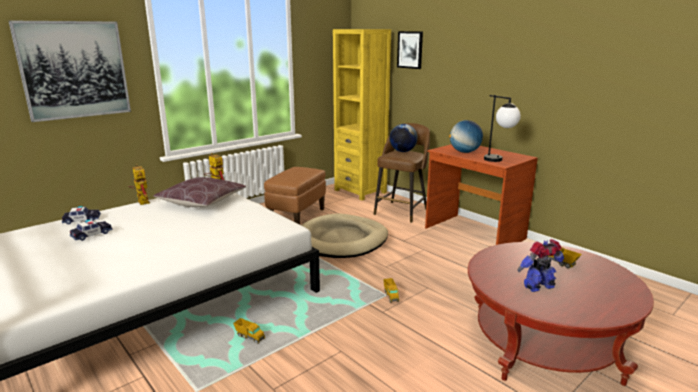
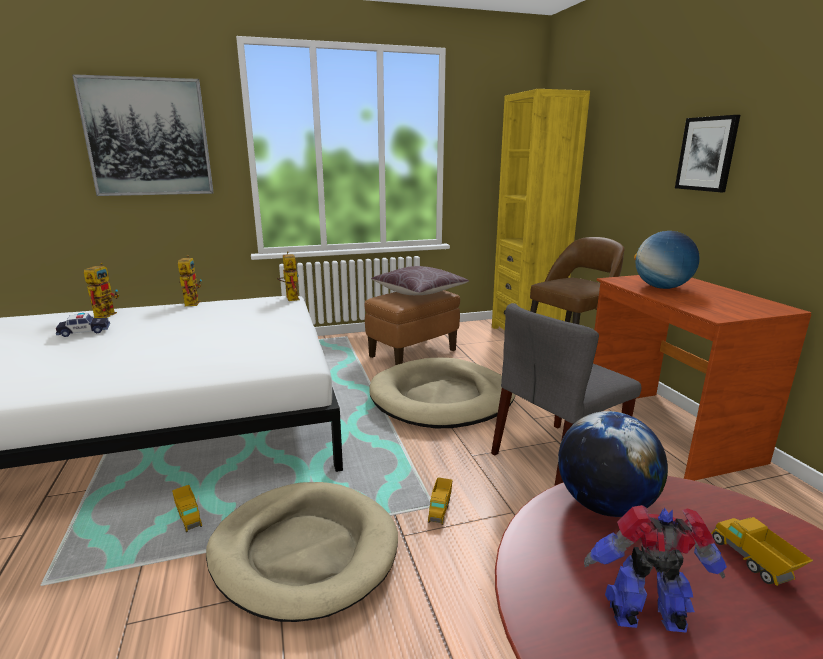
camera: 25 degrees right, 0 degrees up
toy car [62,206,101,224] -> toy robot [84,263,119,318]
brown pillow [153,177,246,207] -> brown pillow moved to [371,266,469,295]
globe [389,124,418,152] -> globe moved to [558,411,668,517]
picture [397,31,423,69] -> picture moved to [675,115,740,192]
table lamp [484,95,521,162] -> none
none -> beige dog bed [206,482,398,622]
none -> grey chair [491,303,641,486]

